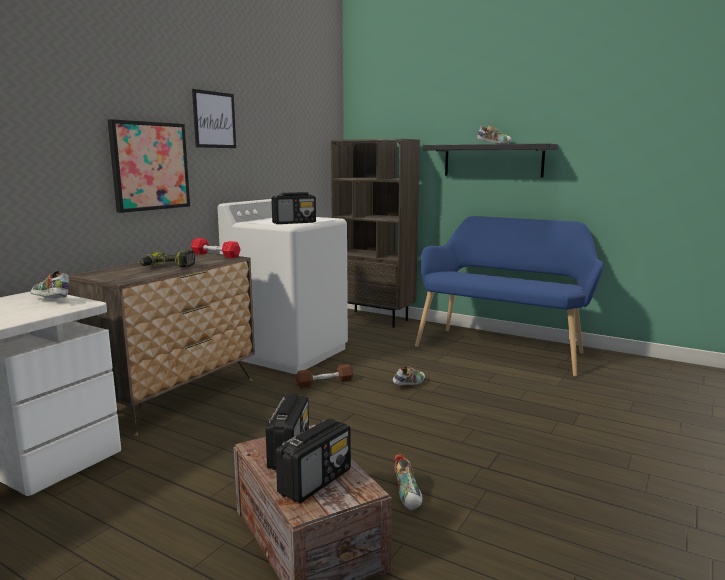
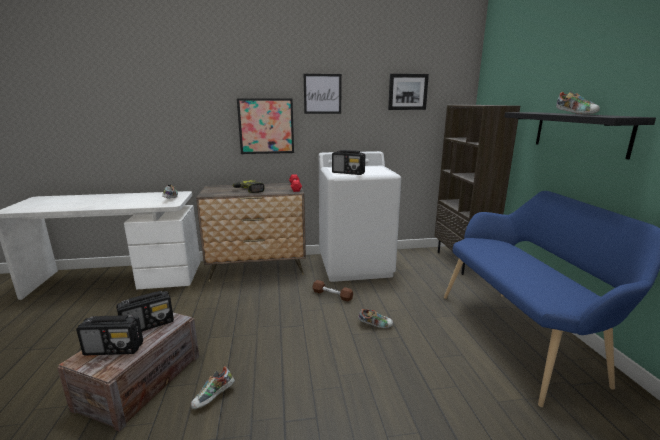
camera: 50 degrees right, 5 degrees up
none -> picture [388,74,429,110]

